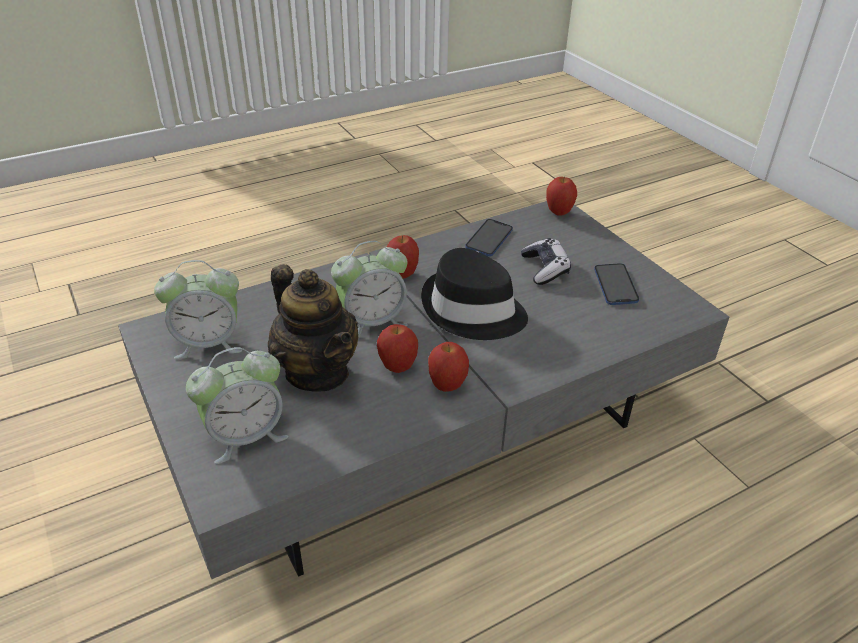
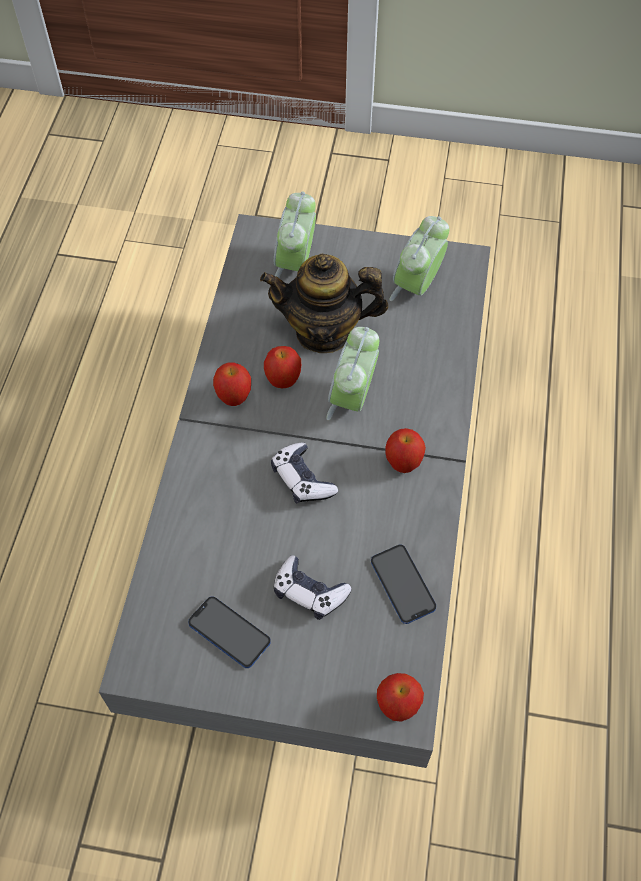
camera: 130 degrees right, 20 degrees up
black hat [421,248,528,340] -> game controller [271,443,338,503]

